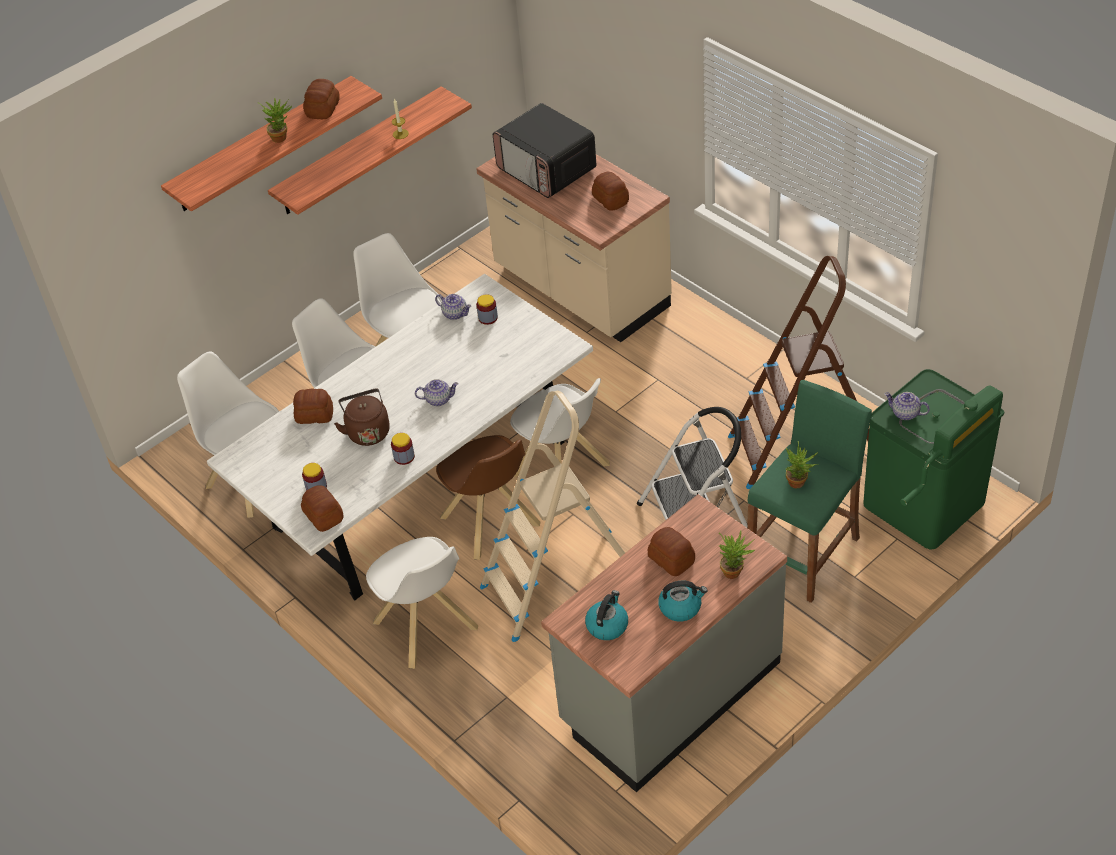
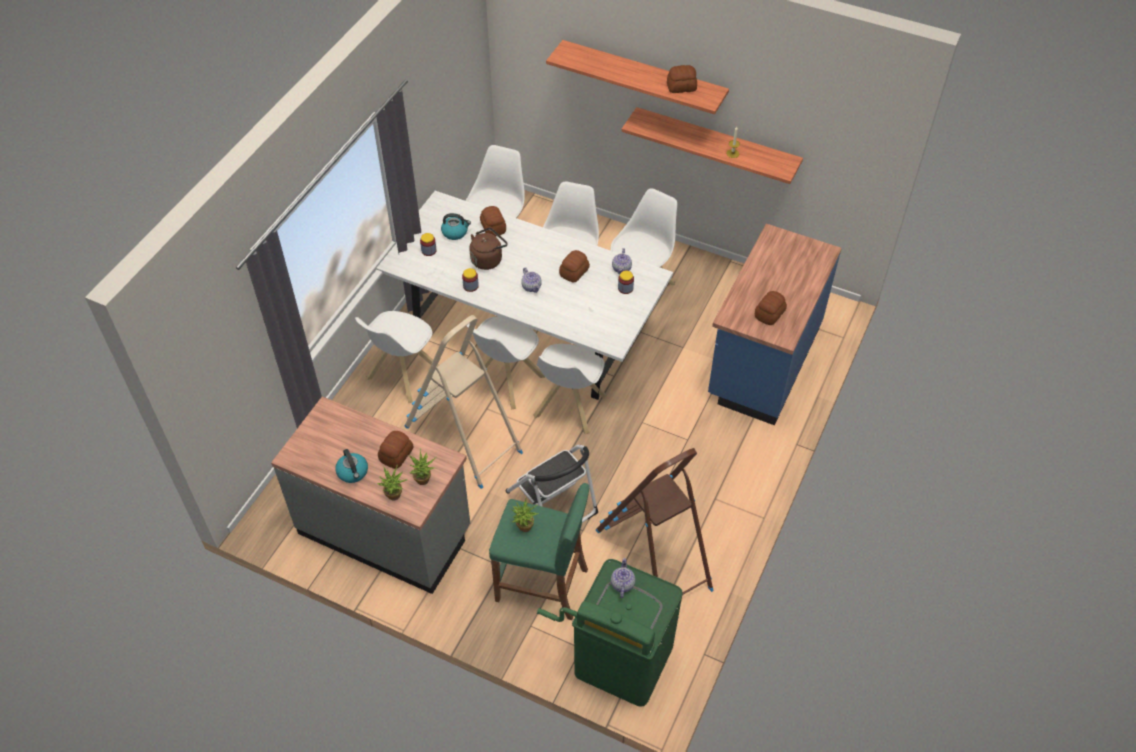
camera: 65 degrees right, 5 degrees up
potted plant [258,98,292,143] -> potted plant moved to [409,448,436,485]
bread [301,485,343,532] -> bread moved to [559,250,590,282]
brown chair [436,435,540,560] -> white chair [466,317,545,409]
beige counter [476,154,672,342] -> blue counter [708,224,842,425]
microwave [493,103,597,198] -> none
kettle [585,590,628,640] -> kettle moved to [441,213,471,240]

